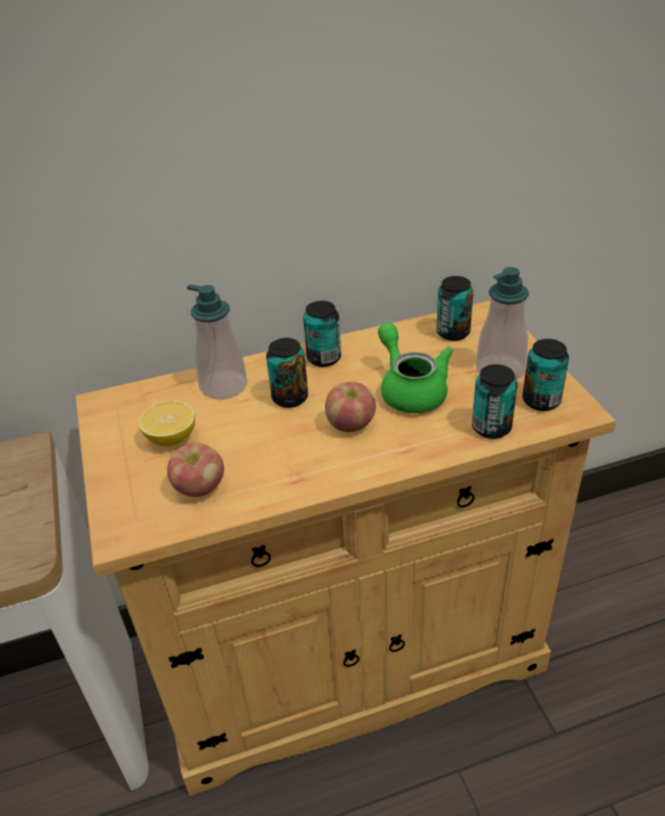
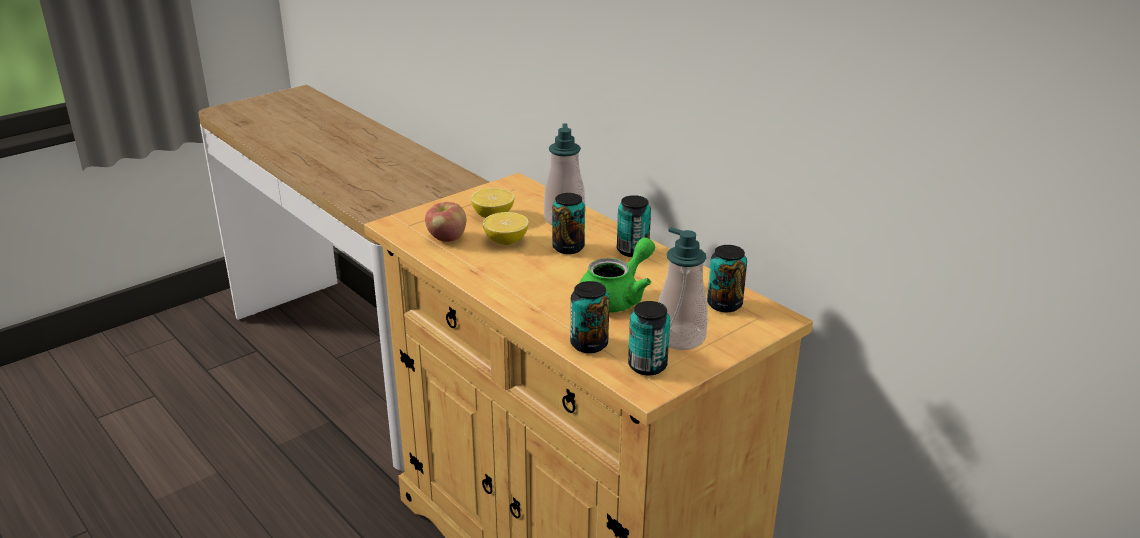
camera: 65 degrees right, 10 degrees down
apple [325,382,376,432] -> none
none -> lemon [483,212,529,245]

